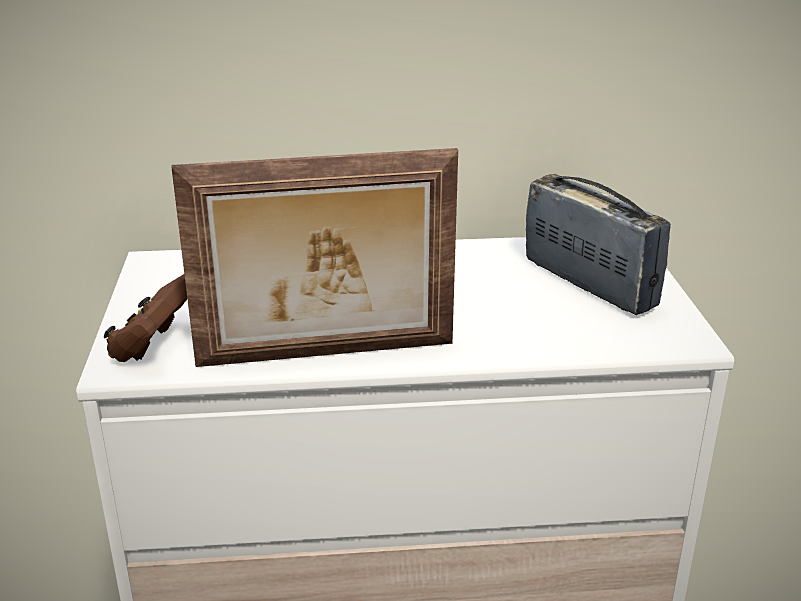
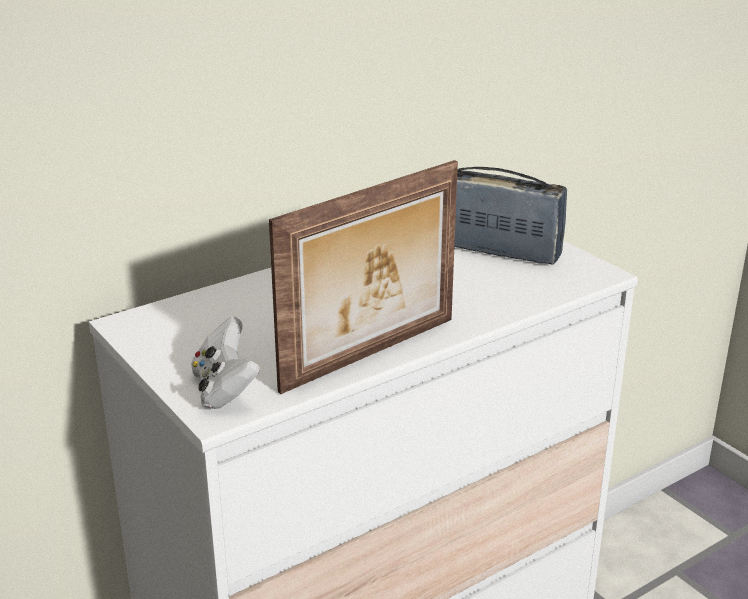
camera: 30 degrees left, 0 degrees up
brown game controller [104,274,187,362] -> white game controller [191,316,260,409]

